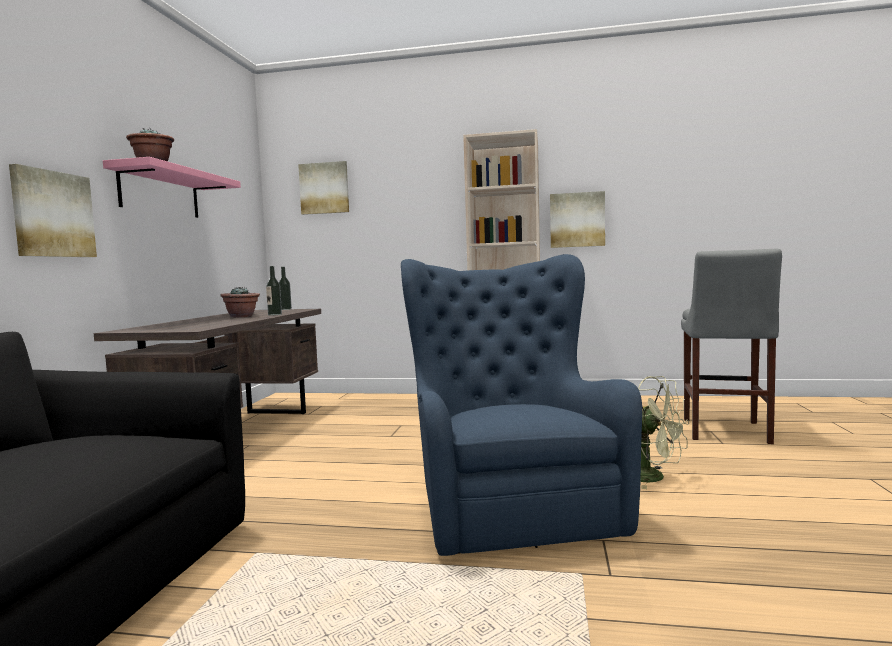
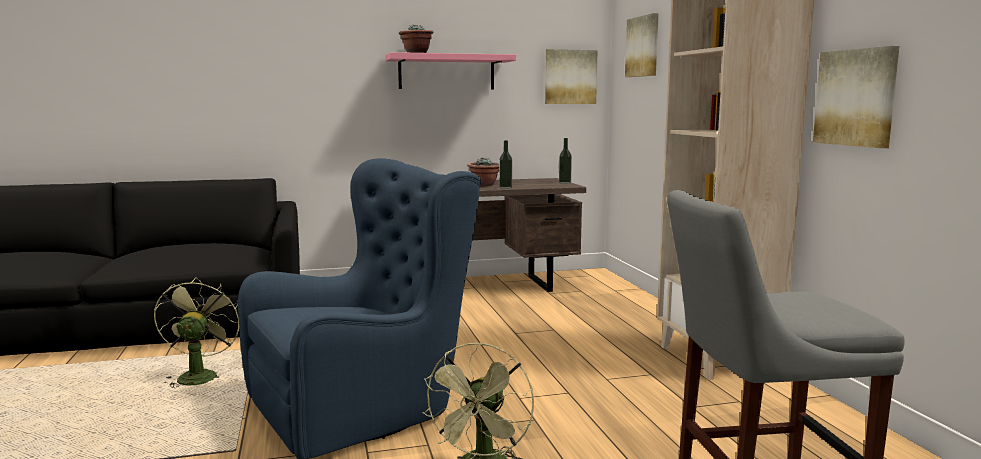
camera: 65 degrees right, 5 degrees up
picture [9,164,97,257] -> picture moved to [545,49,598,104]
none -> green fan [154,277,239,388]

